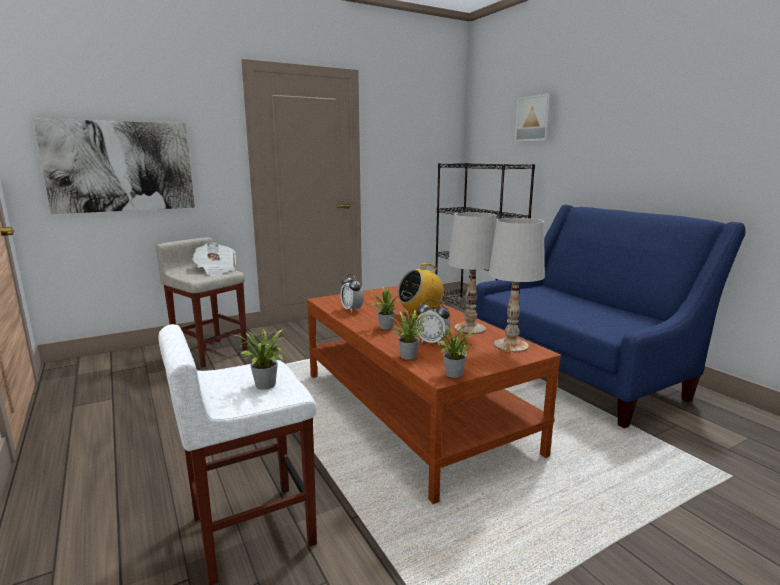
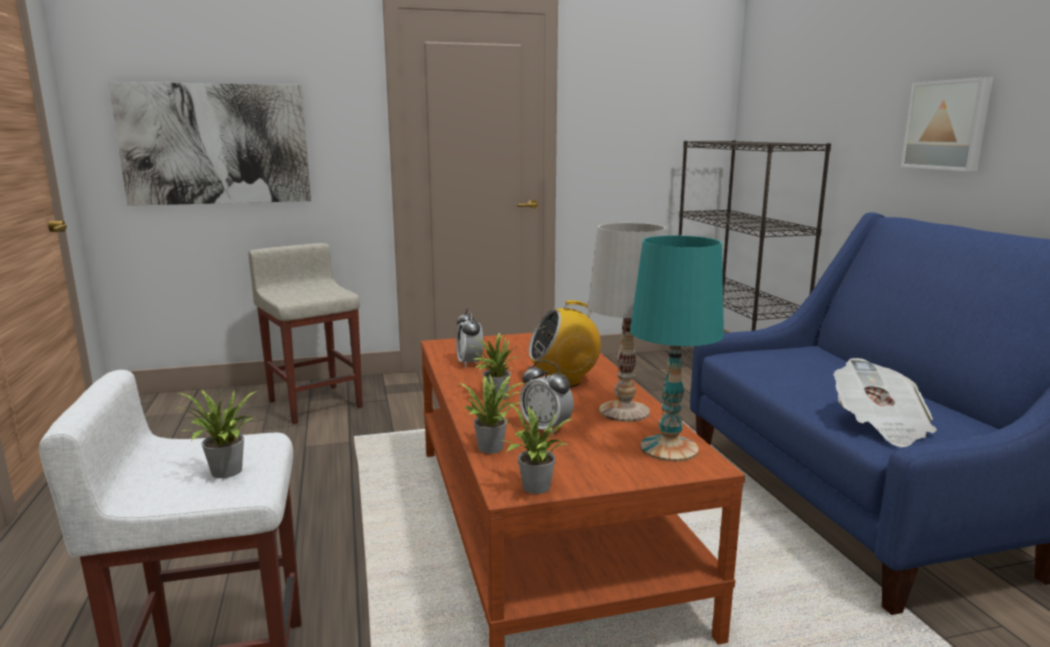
camera: 15 degrees right, 0 degrees up
newspaper [192,243,236,276] -> newspaper moved to [833,358,937,448]
white table lamp [488,218,545,352] -> turquoise table lamp [630,235,724,462]
picture [515,93,553,141] -> picture moved to [901,77,993,171]

